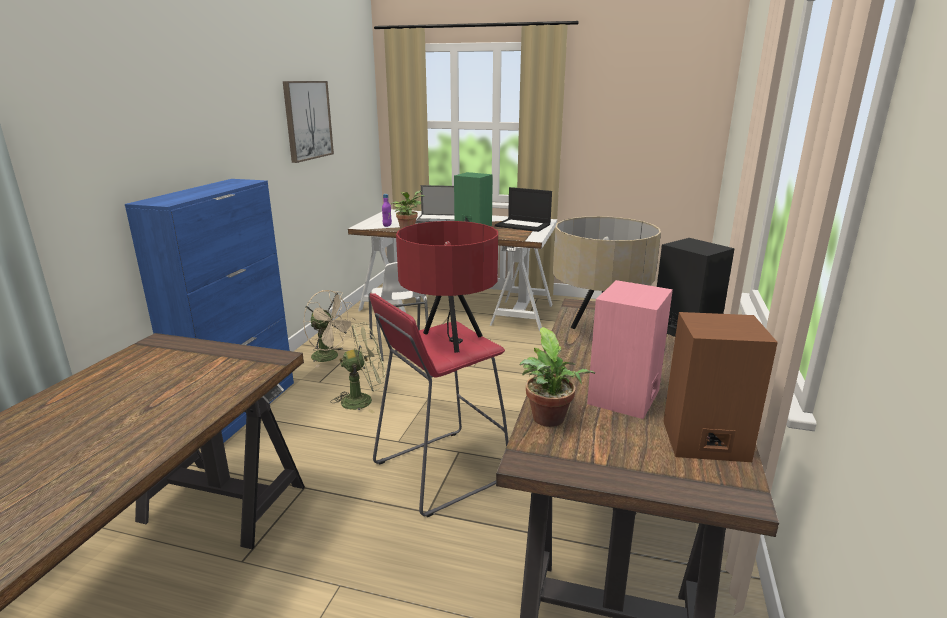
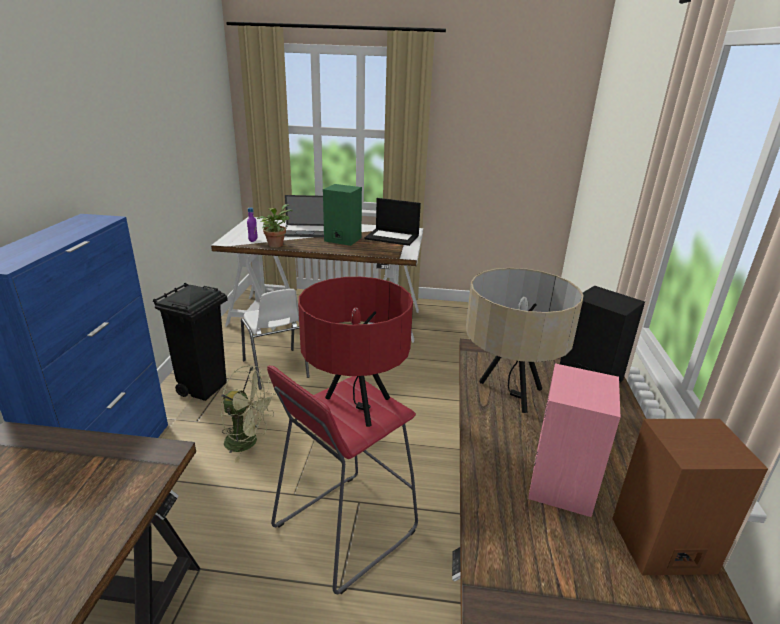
camera: 10 degrees left, 5 degrees up
picture [283,81,334,163] -> none
beige fan [303,290,355,368] -> black trash can [153,283,228,401]
green fan [331,322,386,414] -> green fan turned 45 degrees clockwise [221,365,276,463]
potted plant [520,327,596,427] -> none

